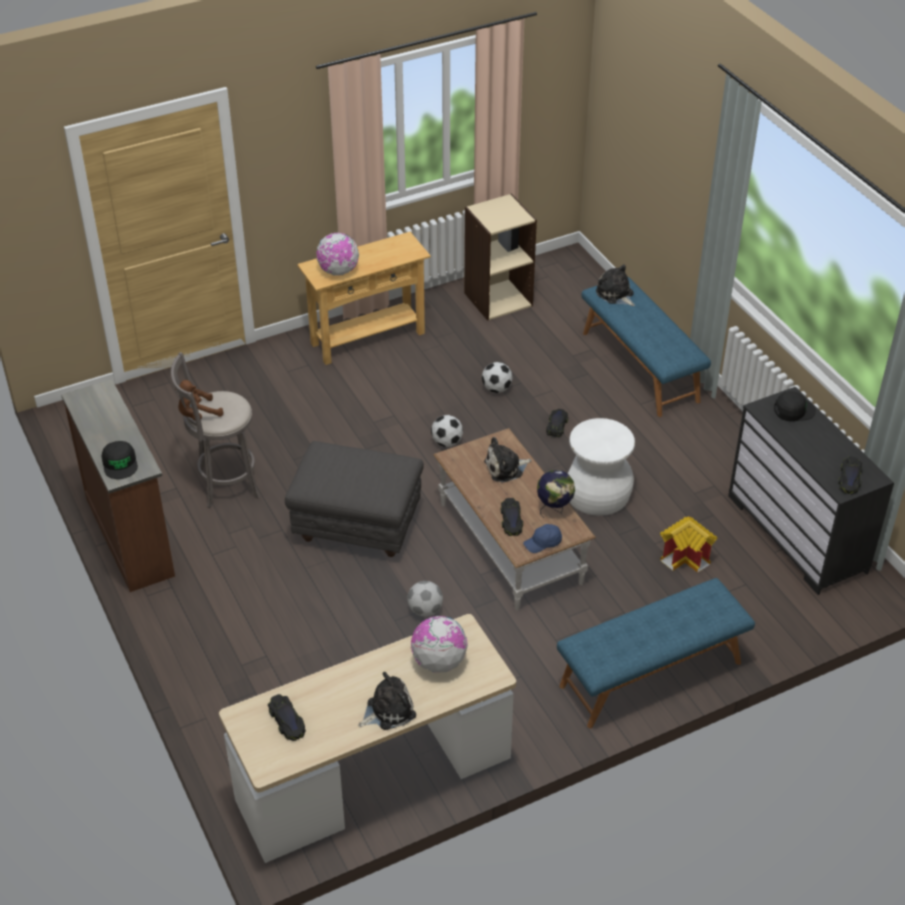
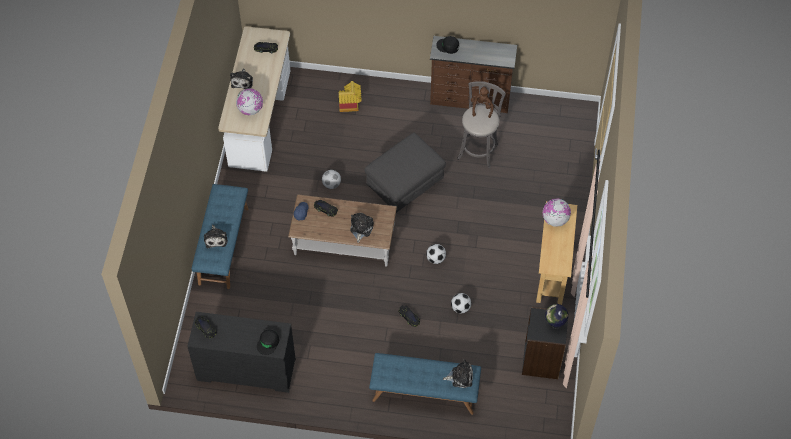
camera: 125 degrees right, 15 degrees up
beige bookcase [464,193,537,321] -> black bookcase [522,307,569,379]
globe [537,470,575,518] -> globe moved to [545,304,568,329]
white stool [568,418,635,516] -> none
toy house [660,517,717,573] -> toy house moved to [339,81,362,112]
none -> plush toy [204,225,228,248]

